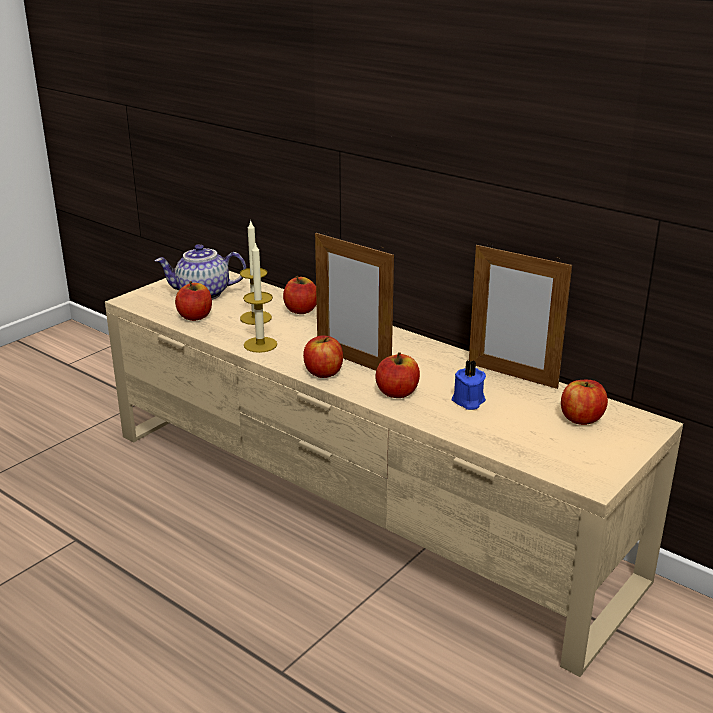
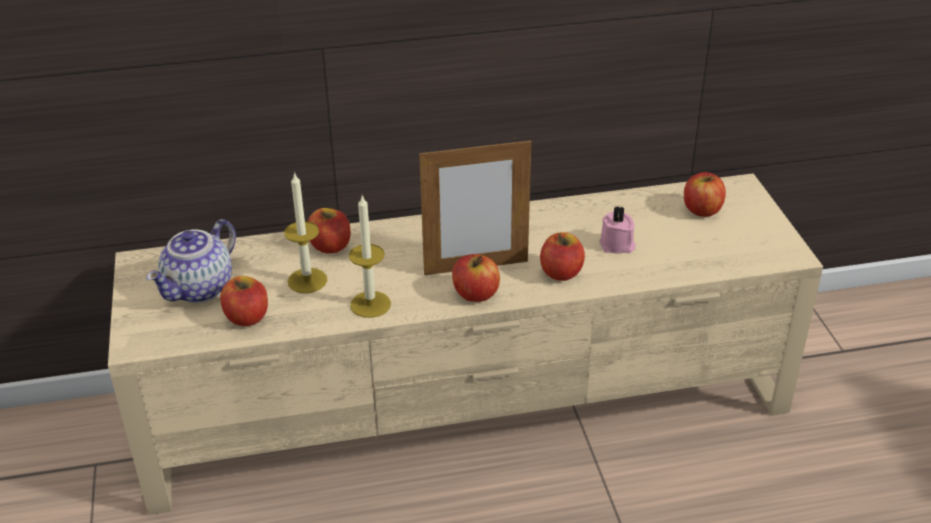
camera: 50 degrees left, 10 degrees up
blue candle [452,360,486,410] -> pink candle [599,206,636,253]
picture frame [469,243,572,389] -> none

